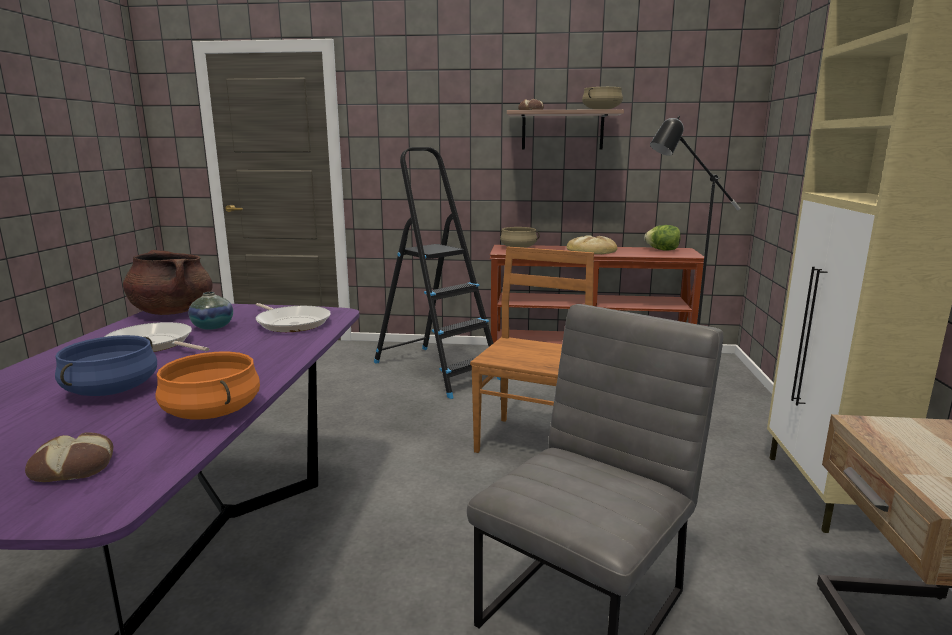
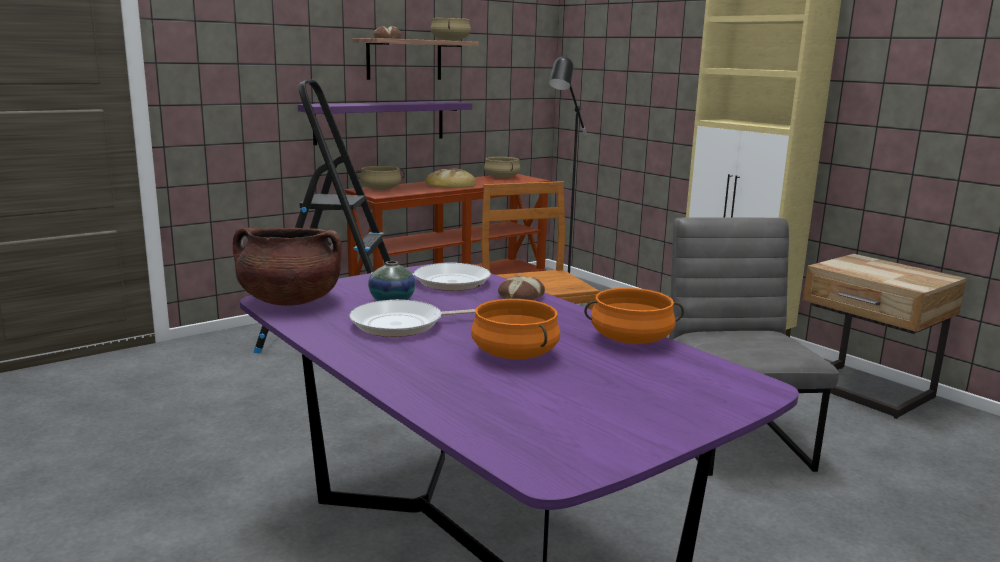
camera: 45 degrees left, 0 degrees up
bread [25,432,114,482] -> bread moved to [498,276,545,300]
blue cooking pot [55,335,157,396] -> orange cooking pot [471,299,560,360]
lettuce [644,225,681,251] -> beige cooking pot [484,157,521,178]
none -> purple shelf [298,101,472,145]

